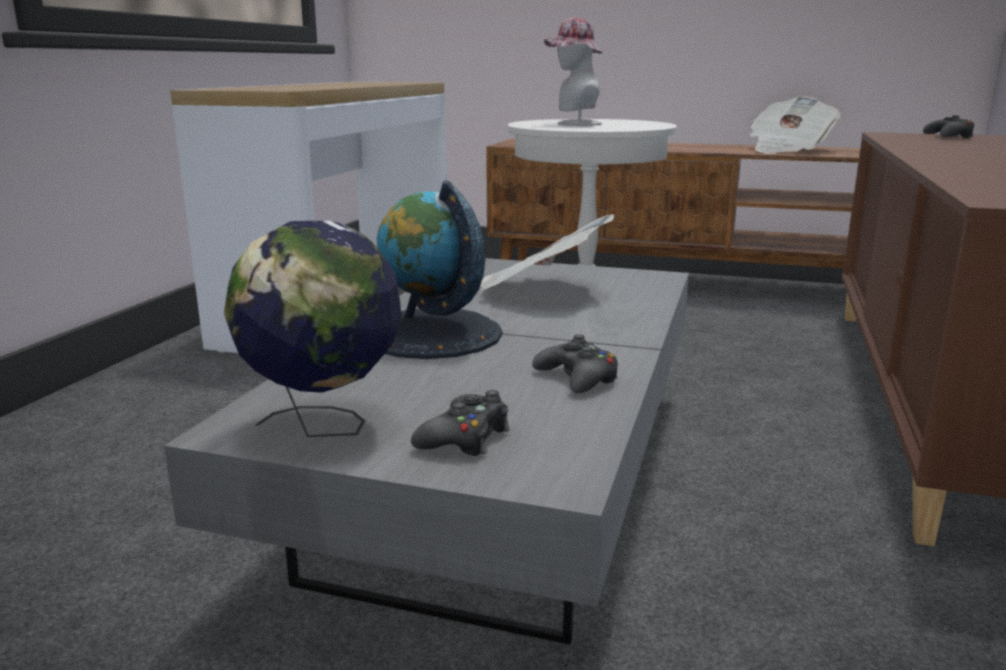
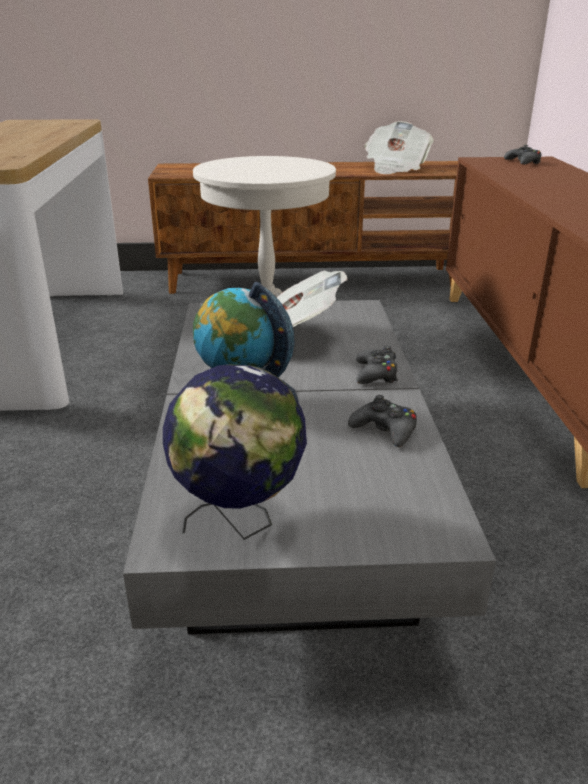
camera: 20 degrees left, 10 degrees up
black game controller [411,390,510,456] -> black game controller moved to [356,346,398,384]
hat [544,17,603,126] -> none

